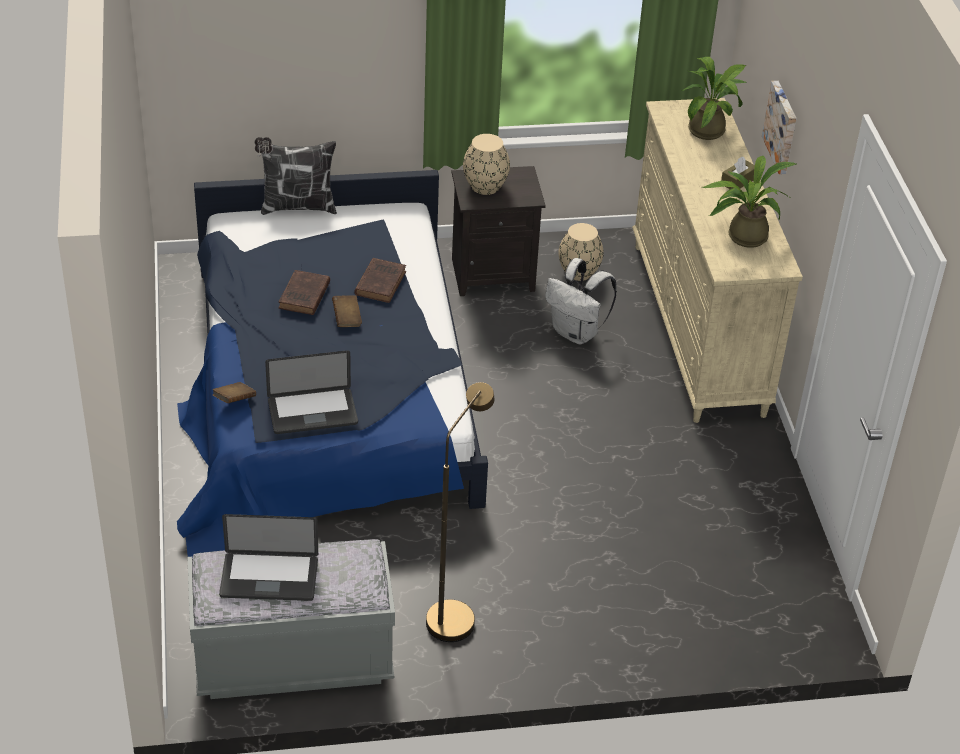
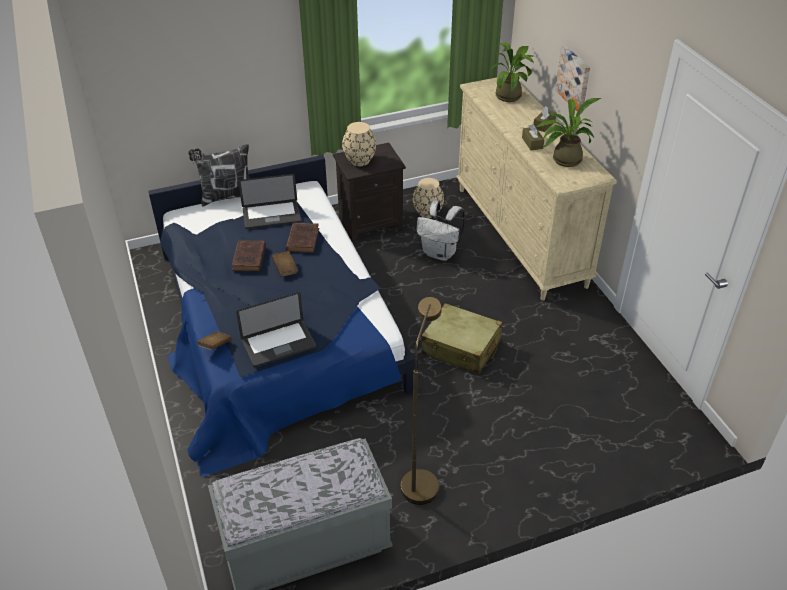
camera: 10 degrees left, 0 degrees up
laptop [219,514,318,601] -> laptop moved to [238,174,301,229]
none -> beige suitcase [421,303,502,374]
none -> brown tissue box [522,124,544,151]

